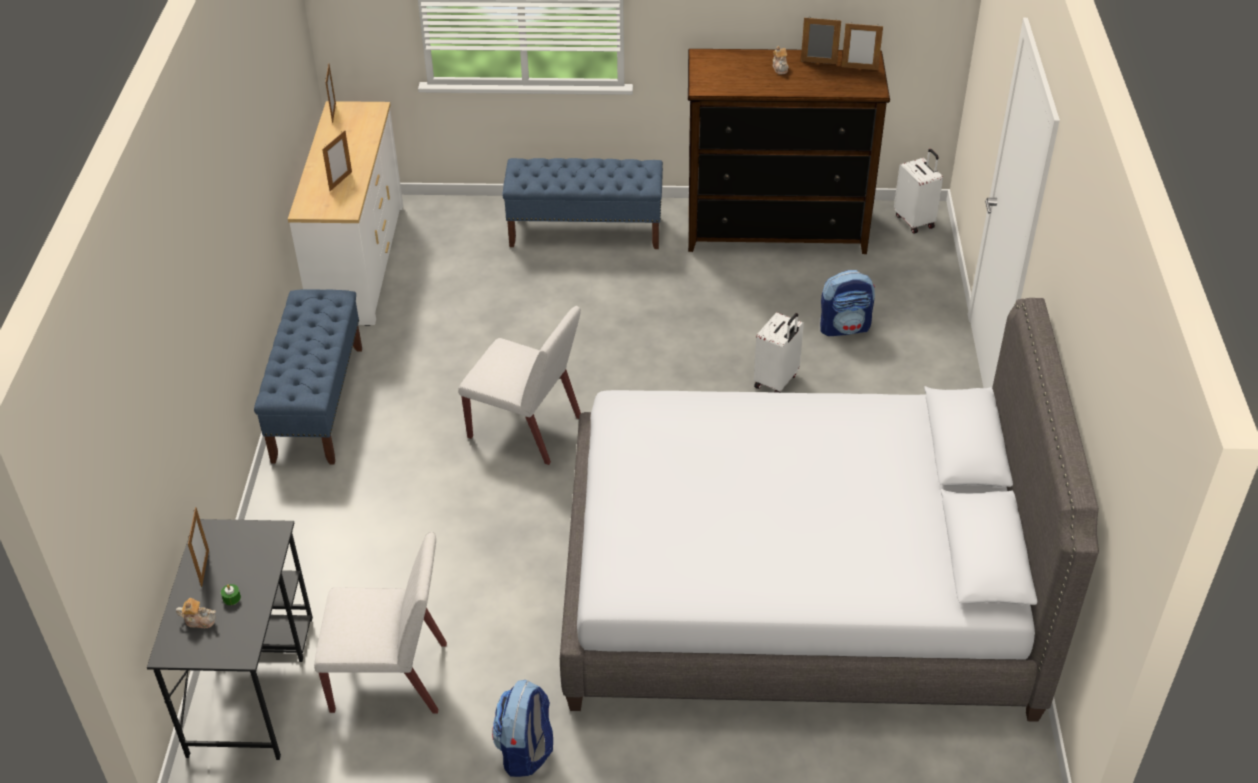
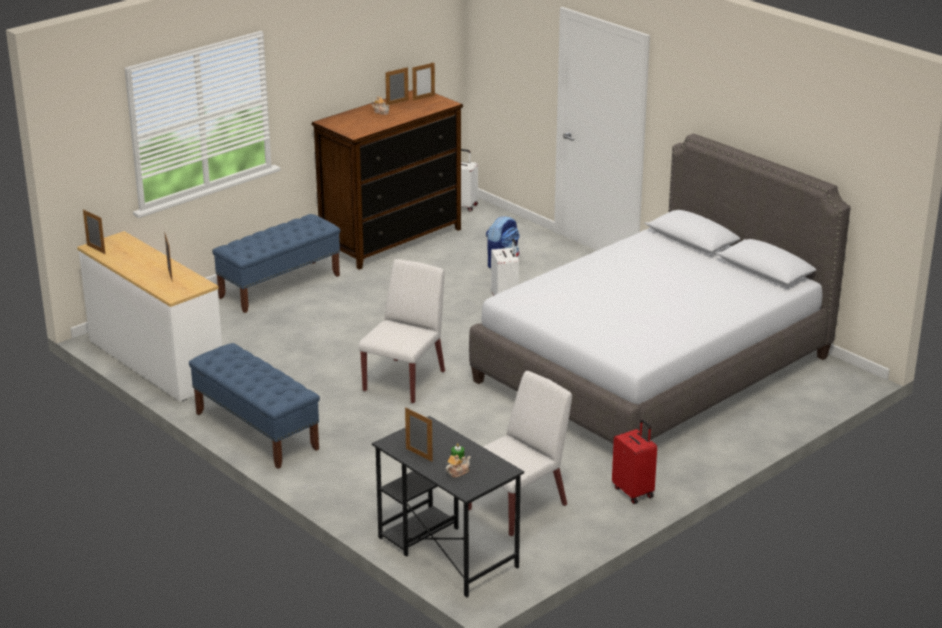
camera: 45 degrees left, 15 degrees down
white chair [458,306,581,465] -> white chair turned 45 degrees counterclockwise [359,259,445,403]
backpack [492,680,553,777] -> red suitcase [612,419,657,504]

